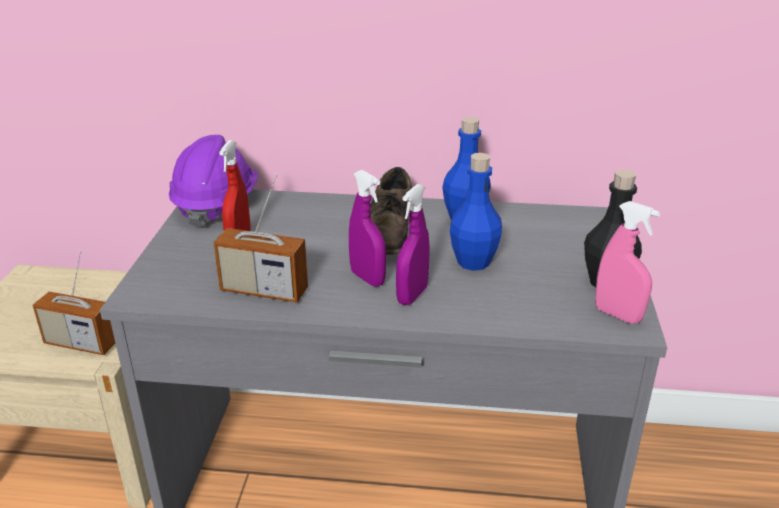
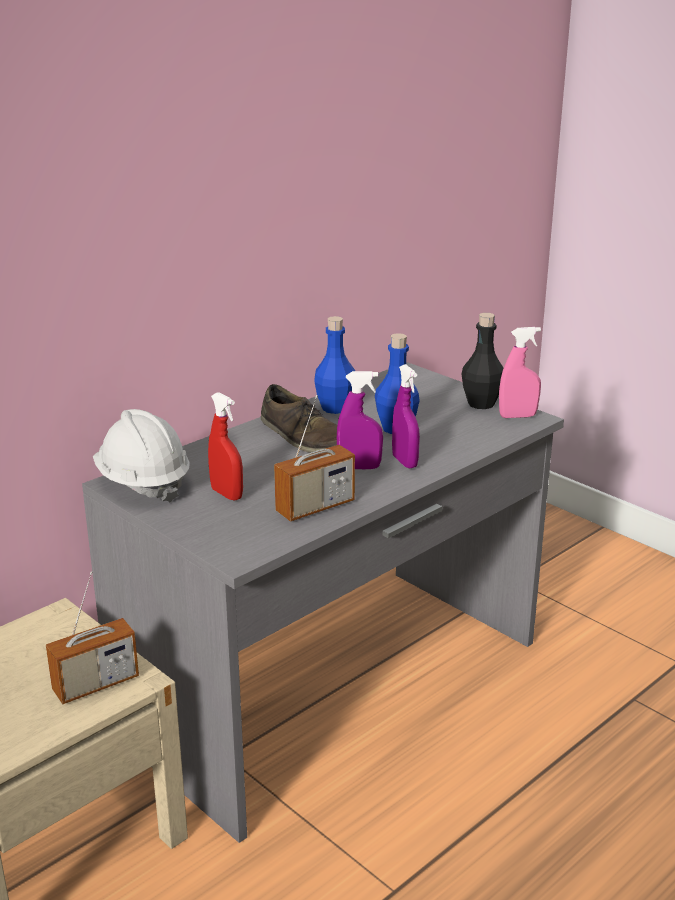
camera: 50 degrees left, 5 degrees down
purple hard hat [169,135,258,228] -> white hard hat [93,409,190,503]

